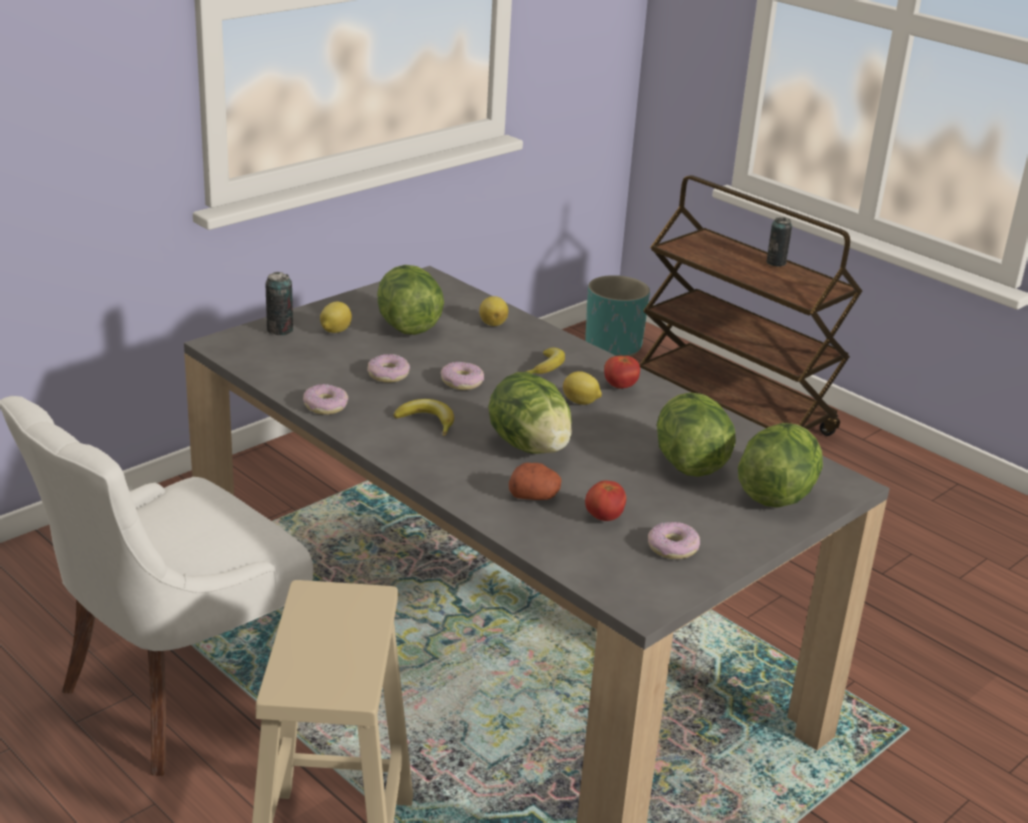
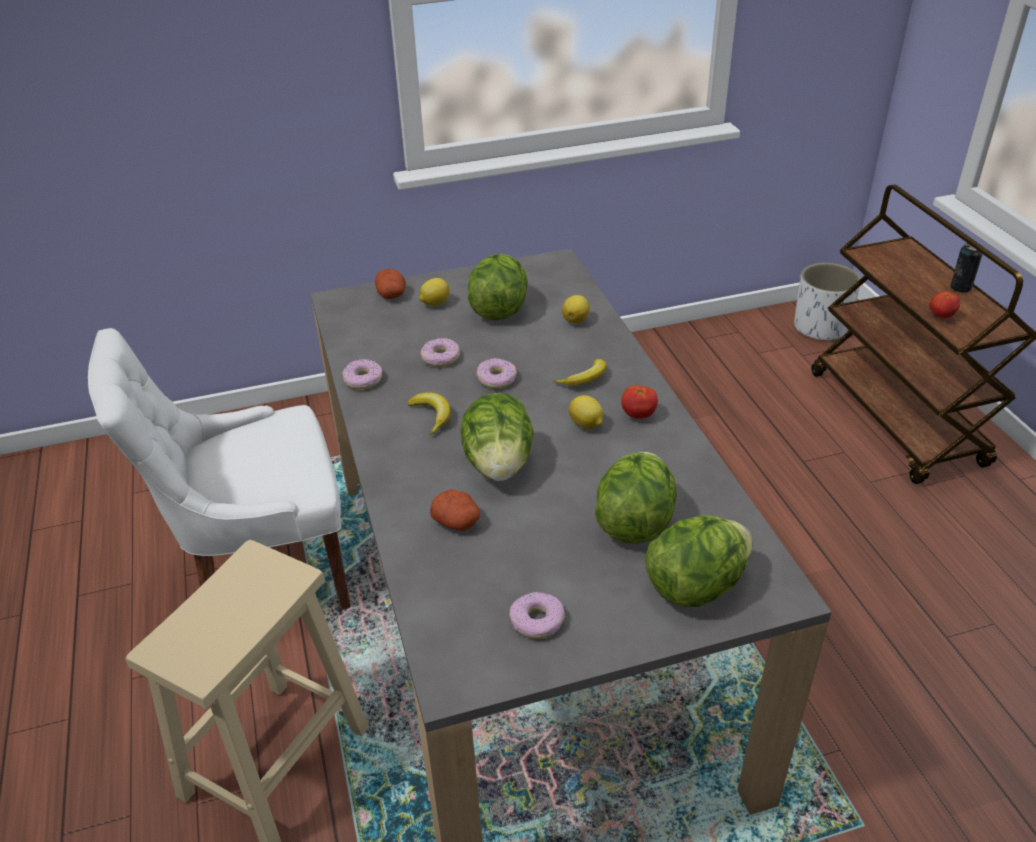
camera: 30 degrees right, 10 degrees up
can [266,272,293,335] -> potato [375,269,406,299]
turquoise planter [585,275,650,356] -> white planter [794,263,861,342]
tomato [585,480,626,521] -> tomato moved to [929,291,960,318]

